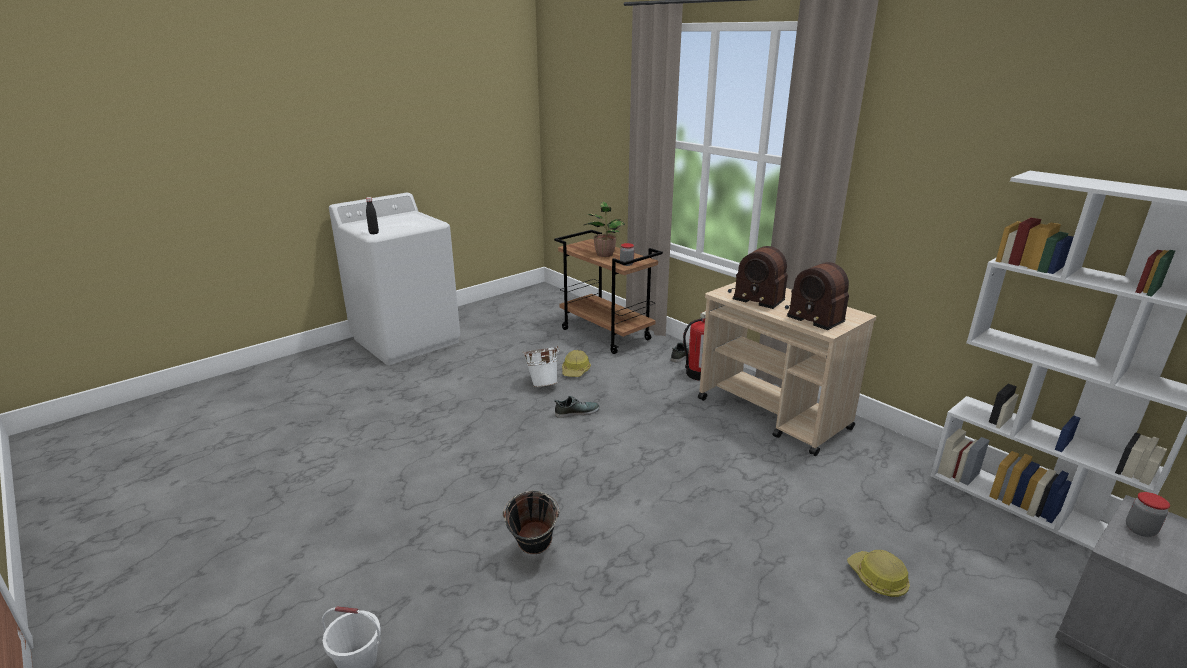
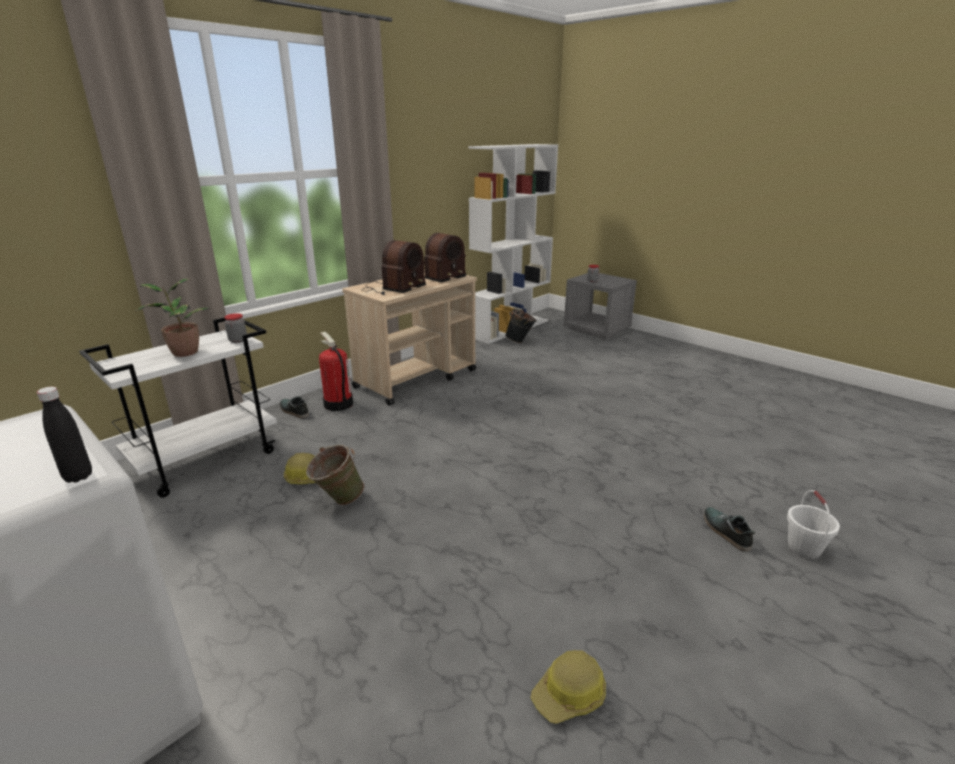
camera: 95 degrees left, 0 degrees up
black bucket [503,491,560,555] -> black bucket moved to [505,309,537,343]
white bucket [522,345,559,387] -> green bucket [306,445,364,505]
brown cart [554,230,663,354] -> white cart [79,318,277,498]
shoe [554,396,600,418] -> shoe moved to [704,507,756,552]
hard hat [847,550,910,597] -> hard hat moved to [531,650,606,724]

